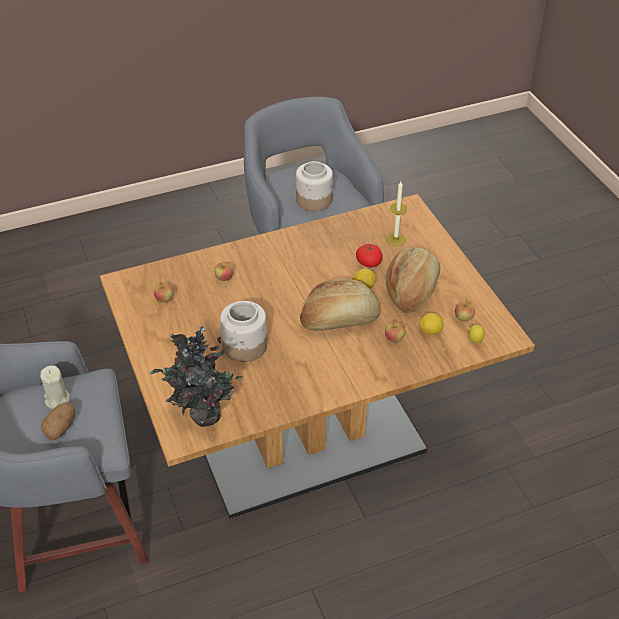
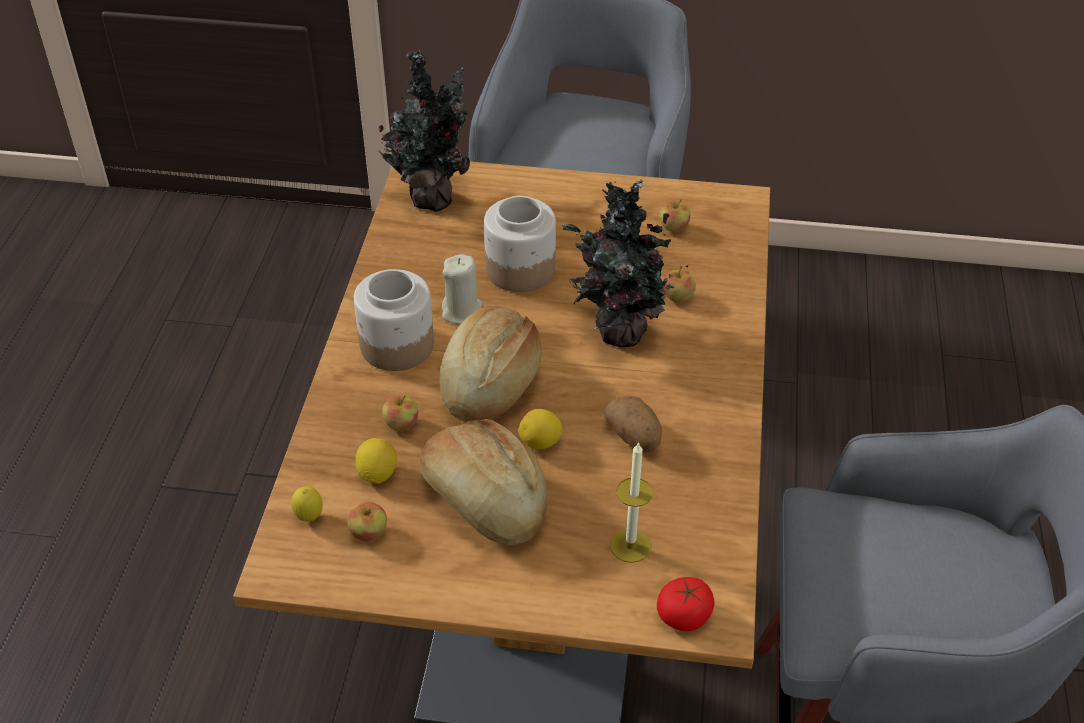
camera: 120 degrees right, 0 degrees up
beige candle [40,365,69,409] -> beige candle moved to [442,254,483,324]
potato [41,402,75,440] -> potato moved to [604,396,662,453]
jar [296,161,333,211] -> jar moved to [354,269,434,371]
tomato [356,244,383,267] -> tomato moved to [657,577,714,631]
none -> potted plant [562,179,688,347]

